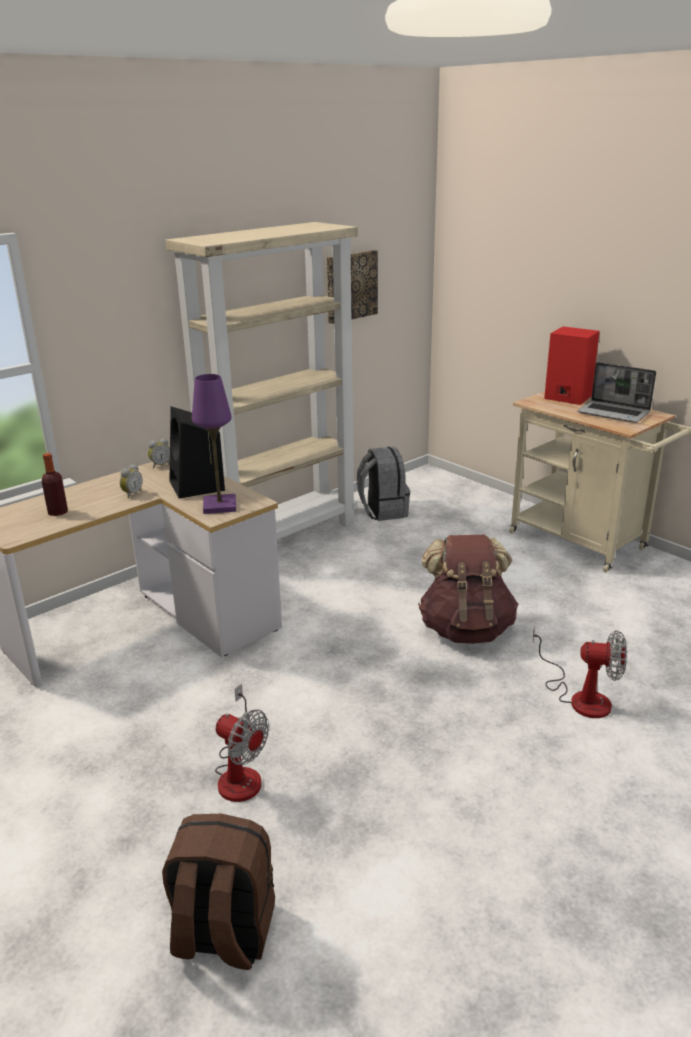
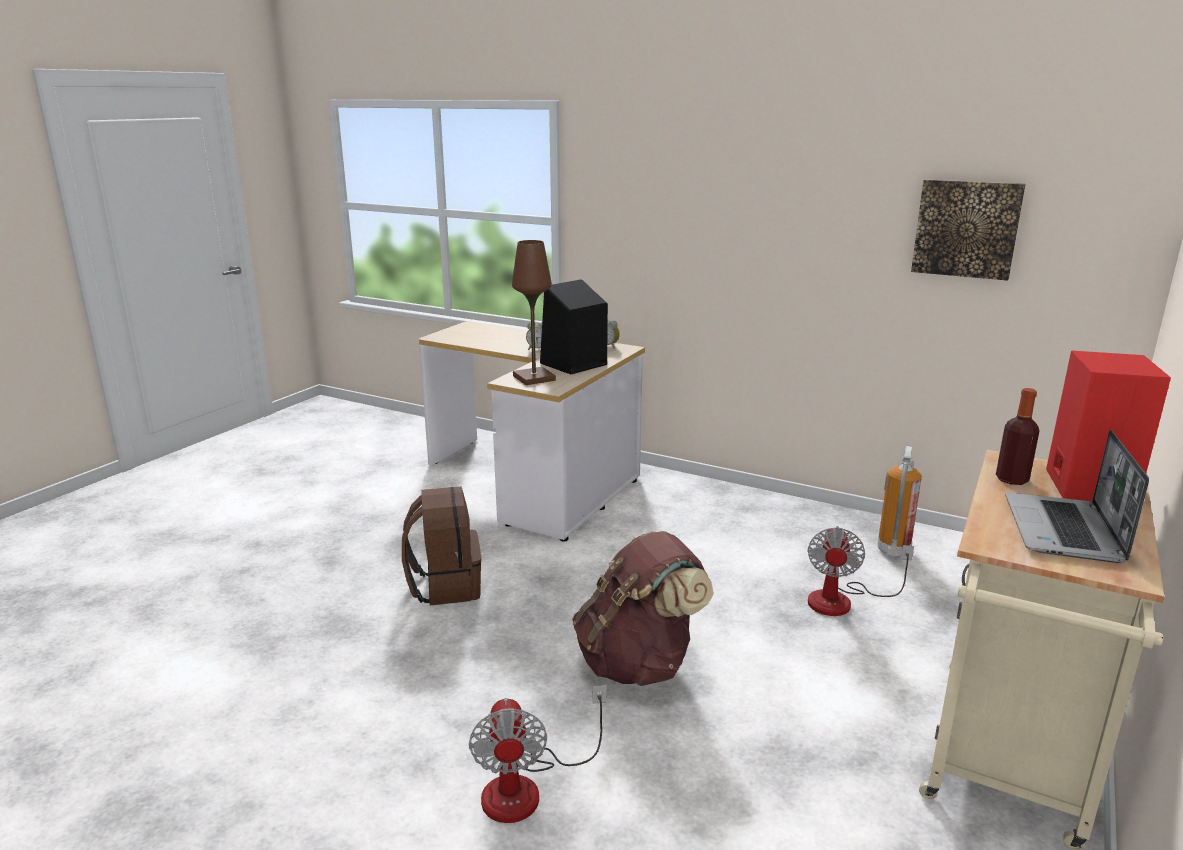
camera: 70 degrees right, 5 degrees down
bottle [42,453,68,516] -> bottle moved to [996,388,1039,485]
brown backpack [162,814,275,970] -> brown backpack moved to [402,486,481,606]
beige bookcase [165,222,358,540] -> none
purple table lamp [192,374,236,514] -> brown table lamp [512,240,556,385]
fan [215,684,269,802] -> fan moved to [807,526,914,616]
grey backpack [356,446,410,521] -> fire extinguisher [878,445,922,557]

